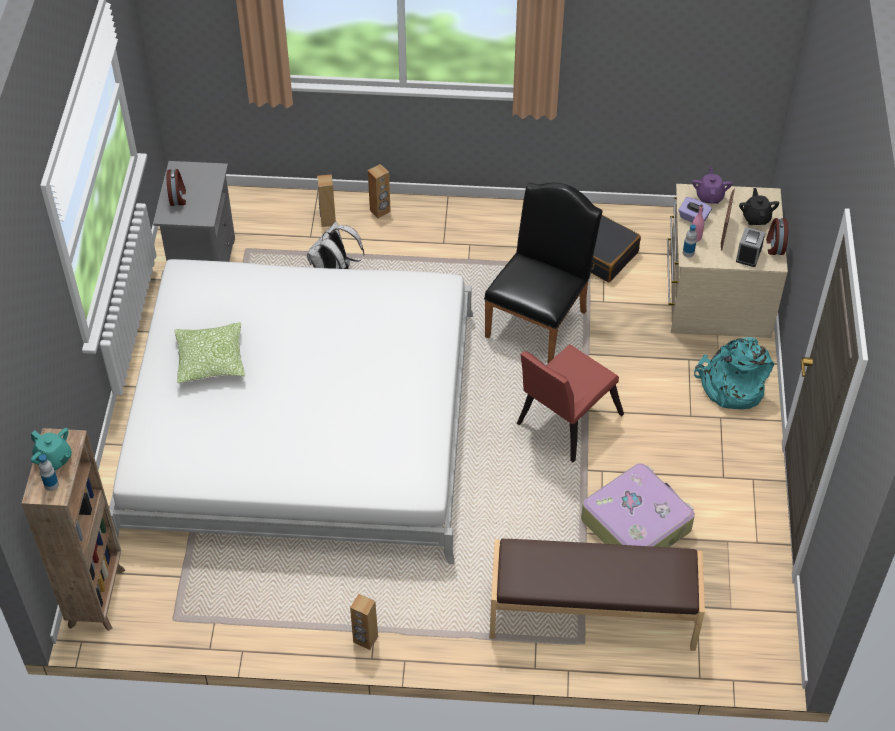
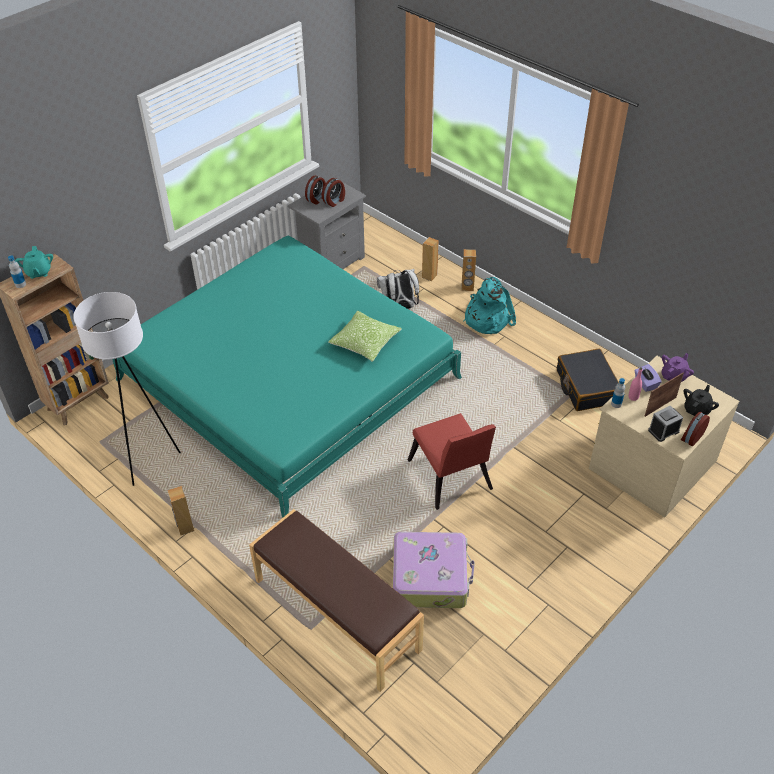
camera: 40 degrees right, 5 degrees down
white bed [109,259,473,564] -> turquoise bed [112,236,462,518]
pillow [174,322,245,383] -> pillow moved to [328,311,402,362]
black chair [484,183,603,363] -> none
red chair [517,344,624,462] -> red chair turned 105 degrees counterclockwise [408,413,496,510]
turquoise backpack [694,337,774,409] -> turquoise backpack moved to [463,277,516,334]
none -> white floor lamp [73,292,181,486]
none -> alarm clock [322,178,345,207]

